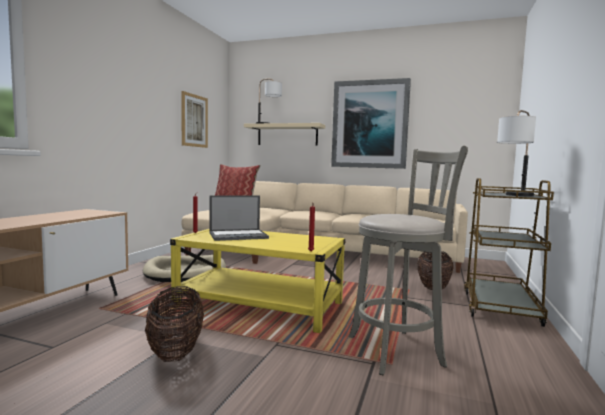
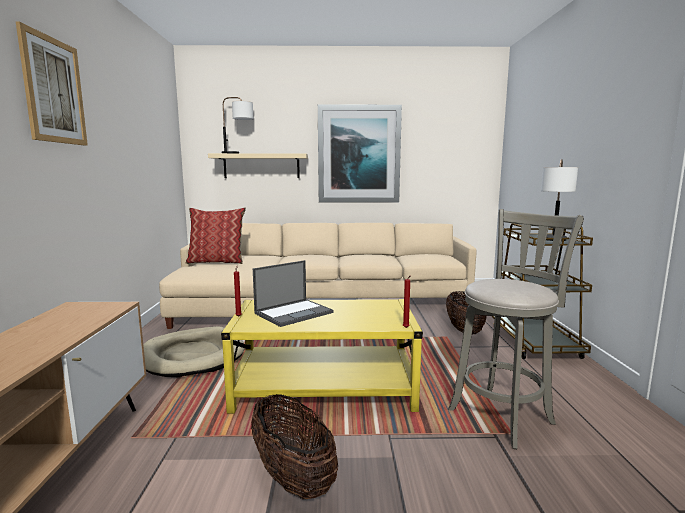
camera: 20 degrees left, 5 degrees up
picture [181,91,208,148] -> picture moved to [16,22,88,146]

